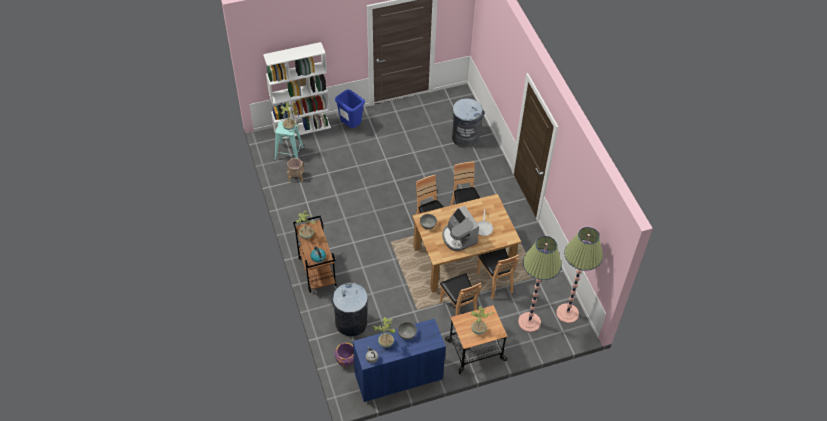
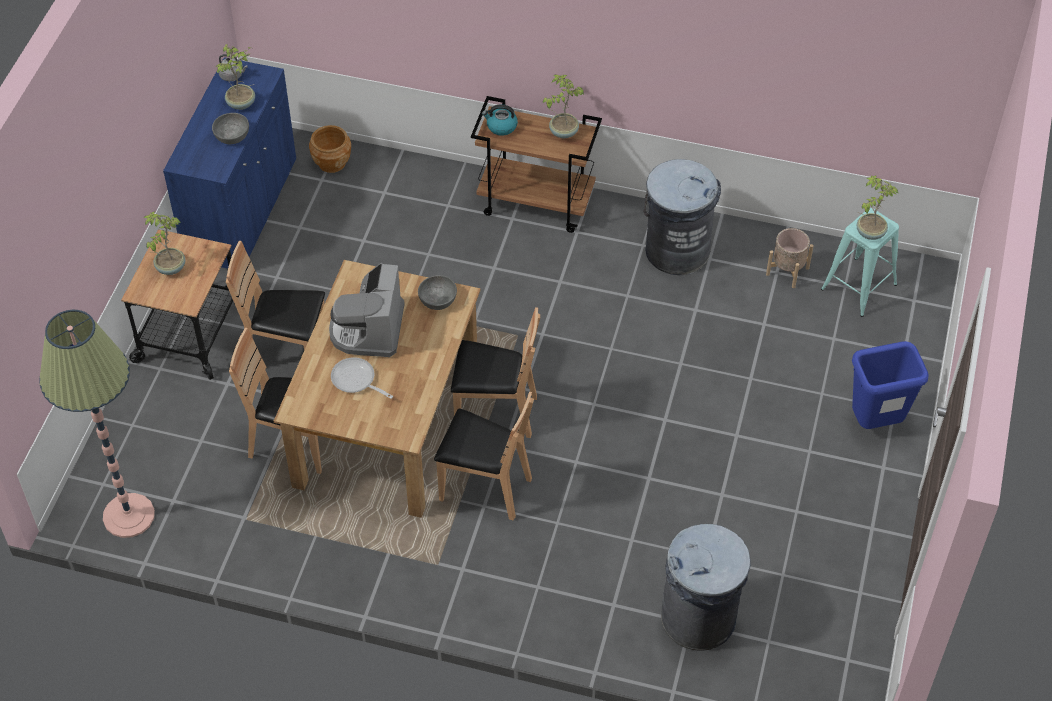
camera: 125 degrees right, 0 degrees up
white bookcase [263,42,331,139] -> none
grey trash can [332,283,368,336] -> grey trash can moved to [644,159,721,275]
purple planter [335,343,354,367] -> brown planter [309,125,351,173]
coffee machine [443,206,479,251] -> coffee machine turned 90 degrees counterclockwise [329,263,405,357]
floor lamp [518,236,562,332] -> none

